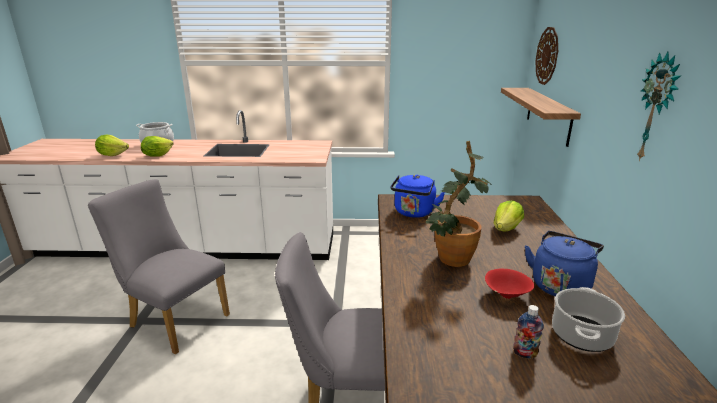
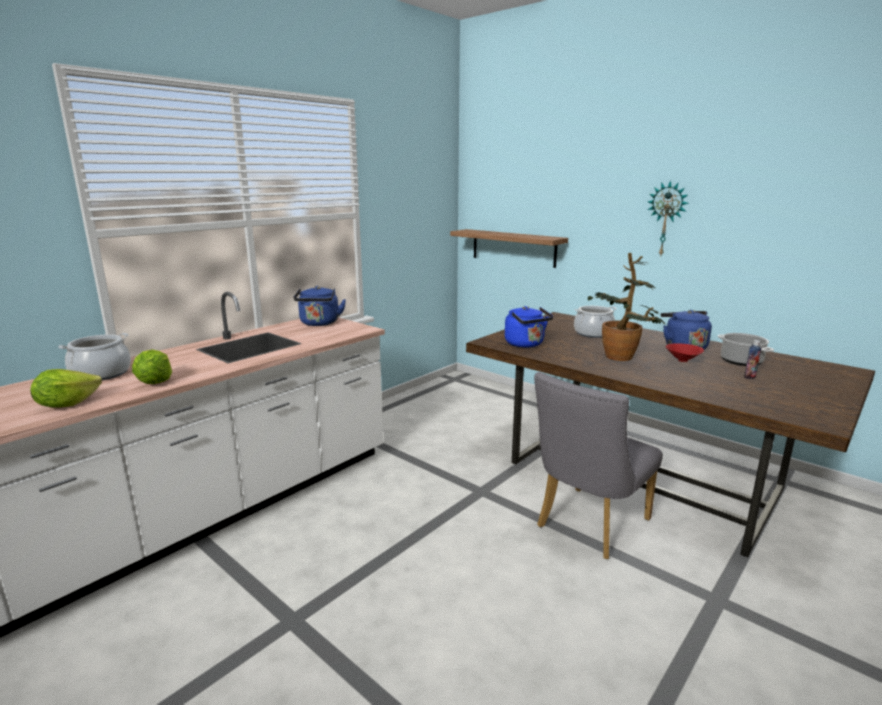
camera: 50 degrees left, 5 degrees down
grey chair [88,179,230,354] -> none
lettuce [494,200,524,232] -> cooking pot [574,306,617,338]
wall clock [535,27,558,85] -> none
none -> blue kettle [294,286,346,326]

